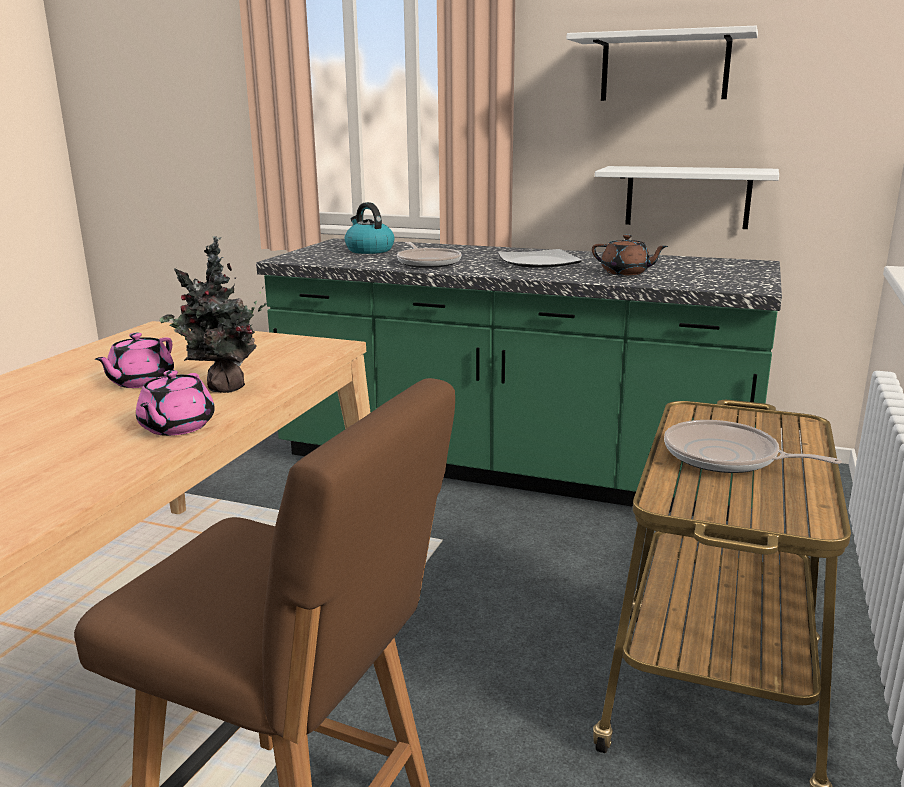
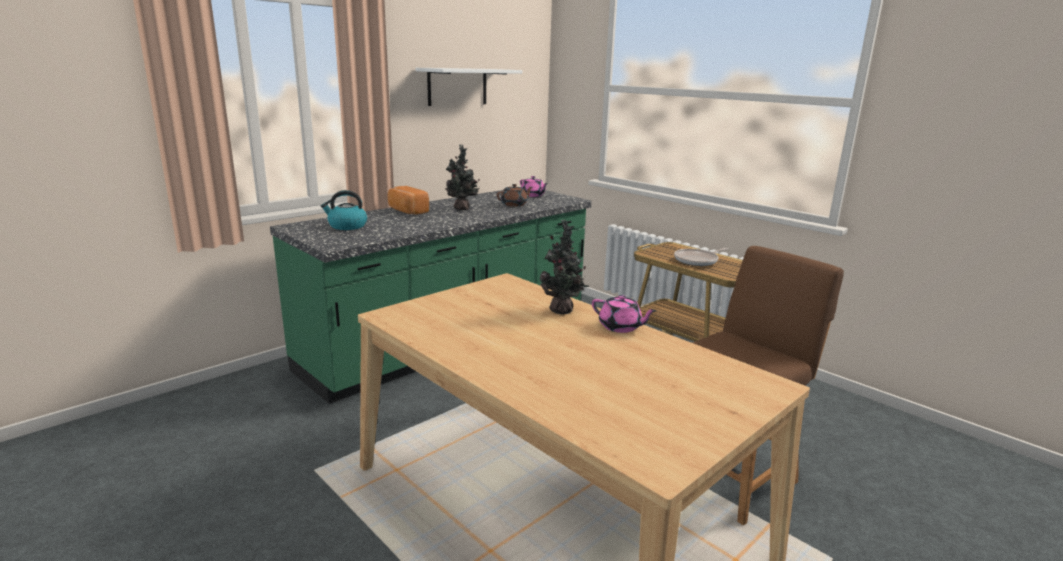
camera: 65 degrees left, 0 degrees up
pink teapot [95,333,174,388] -> pink teapot moved to [520,176,548,197]
frying pan [397,242,462,268] -> none
plate [498,249,583,268] -> potted plant [445,144,480,210]
white shelf [595,166,779,229] -> none
none -> bread [388,186,429,215]

